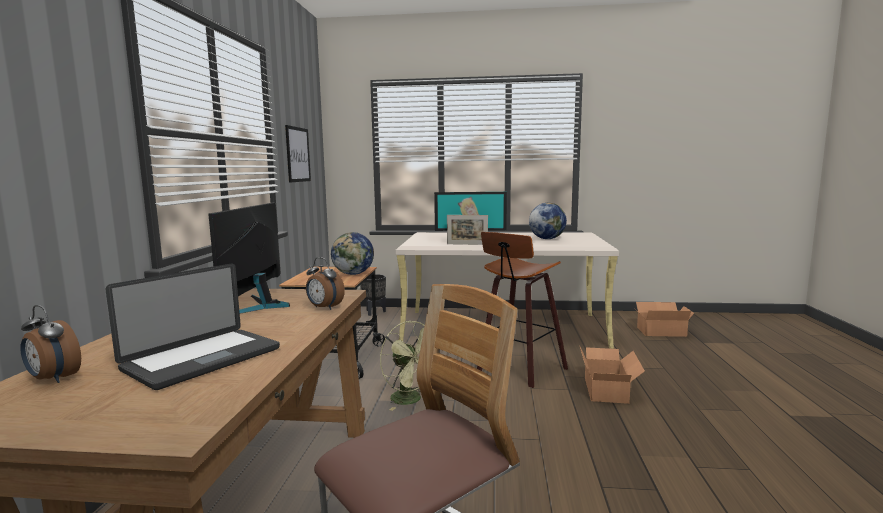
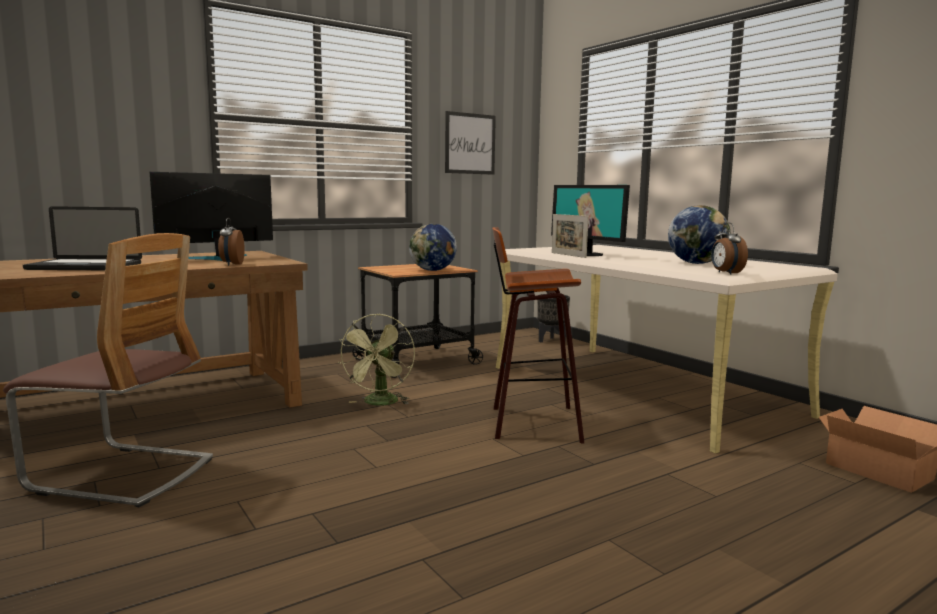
camera: 50 degrees right, 0 degrees up
alarm clock [20,305,81,383] -> alarm clock moved to [711,223,748,275]
cardboard box [580,347,645,404] -> none

